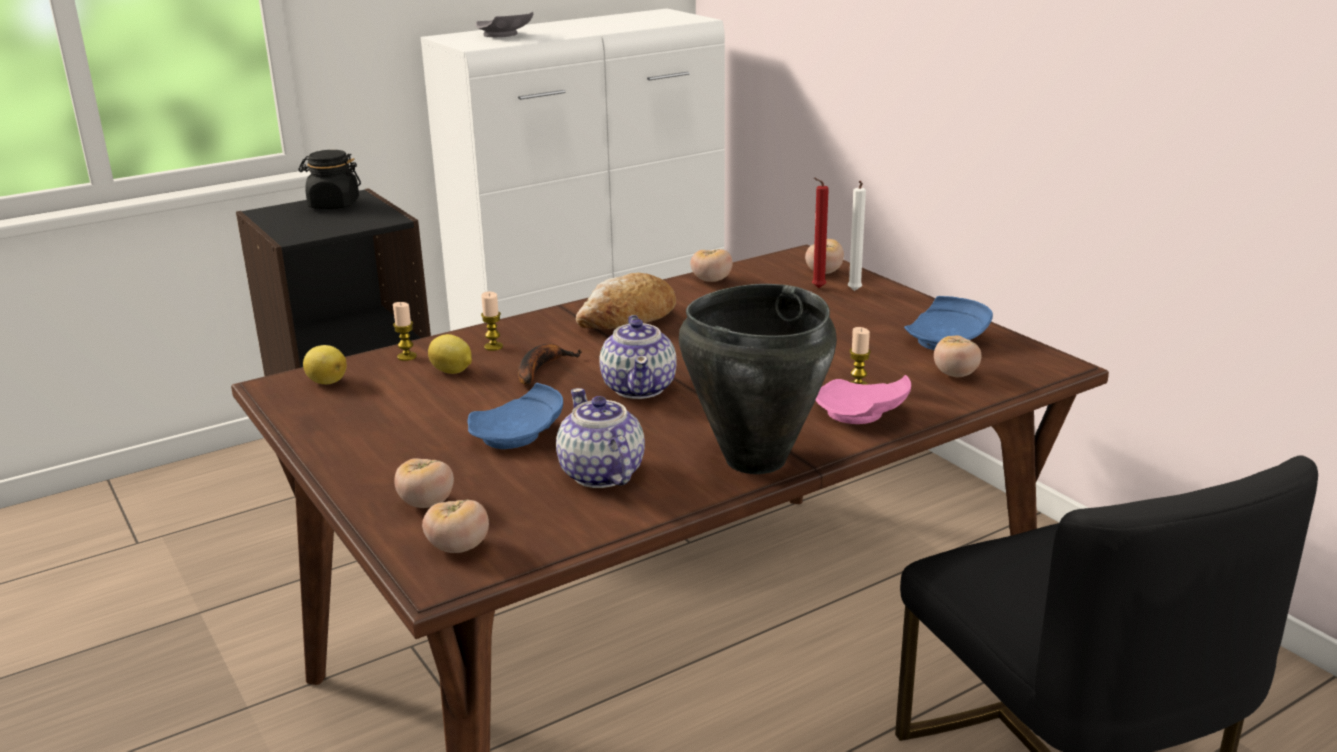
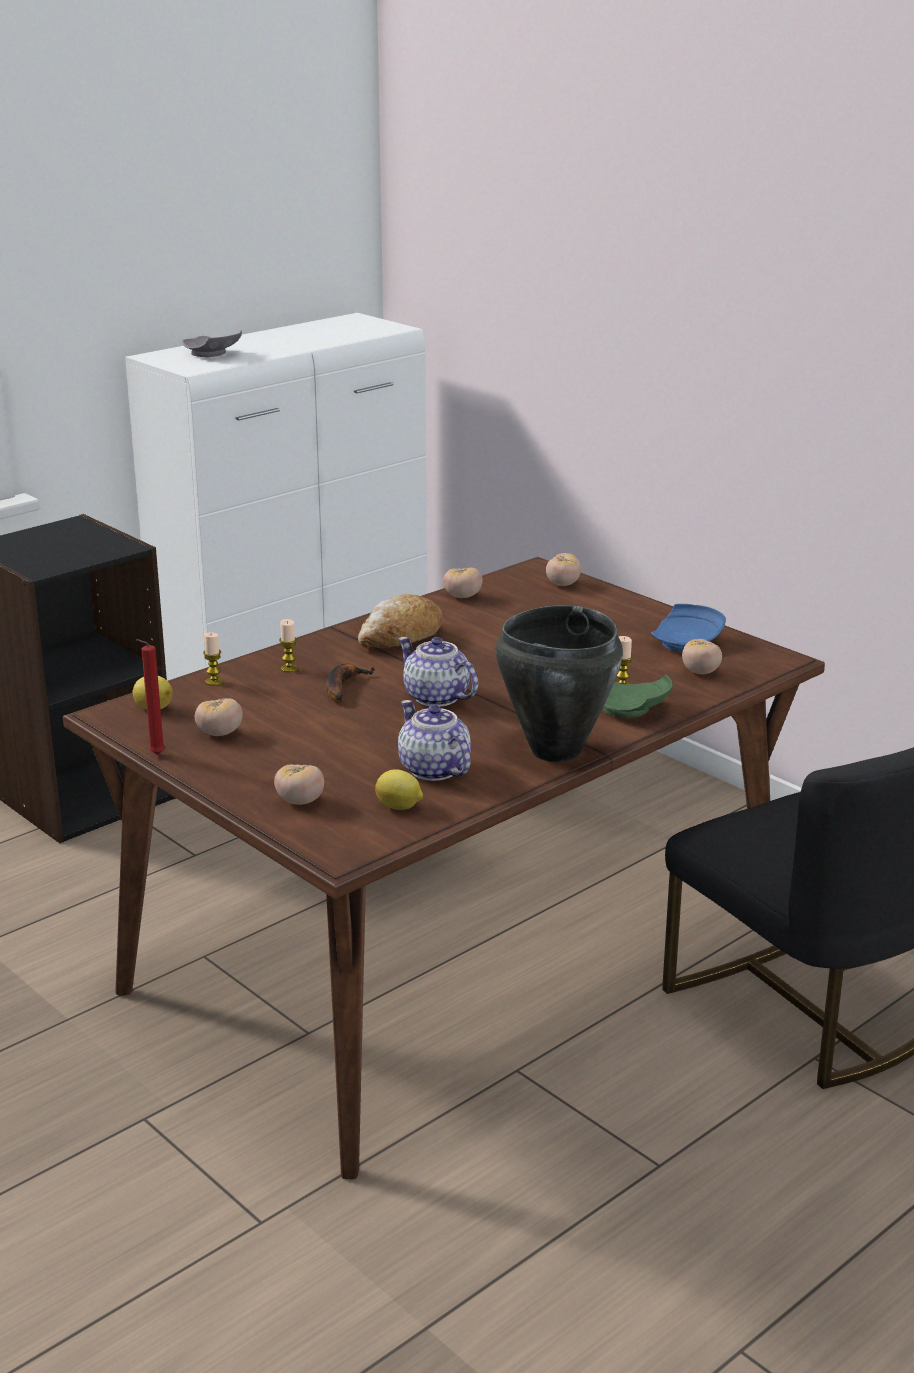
camera: 10 degrees left, 0 degrees up
black jar [299,150,361,209] -> none
tomato [422,499,489,553] -> tomato moved to [195,698,243,736]
lemon [428,334,472,374] -> lemon moved to [375,769,423,810]
blue plate [467,383,563,449] -> none
teapot [599,315,677,399] -> teapot turned 150 degrees clockwise [398,637,478,707]
red candle [812,178,829,288] -> red candle moved to [136,639,165,755]
pink plate [815,375,911,424] -> green plate [603,675,673,718]
white candle [848,181,866,291] -> none

